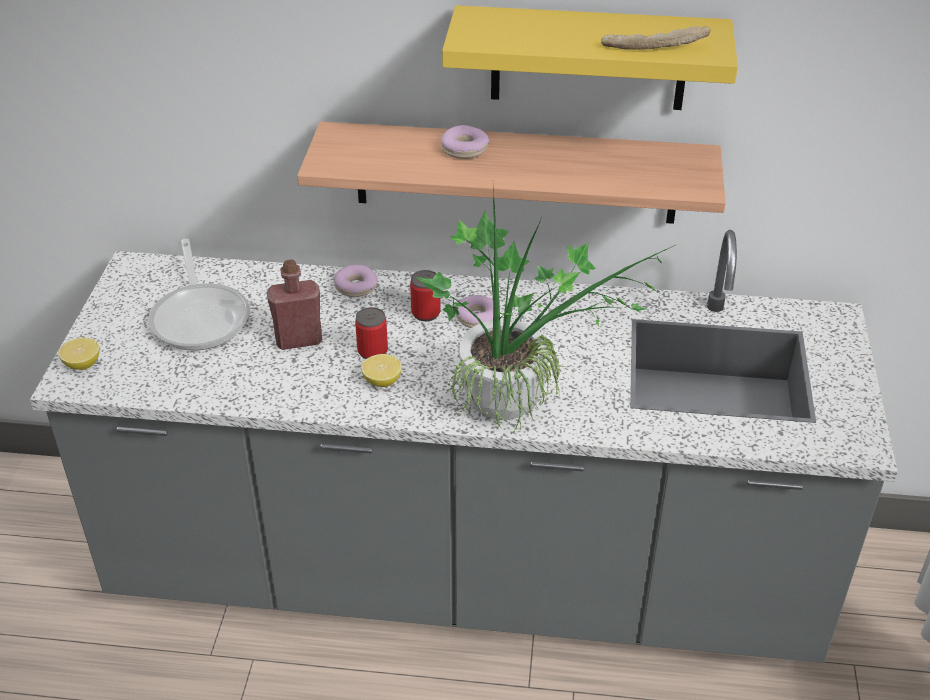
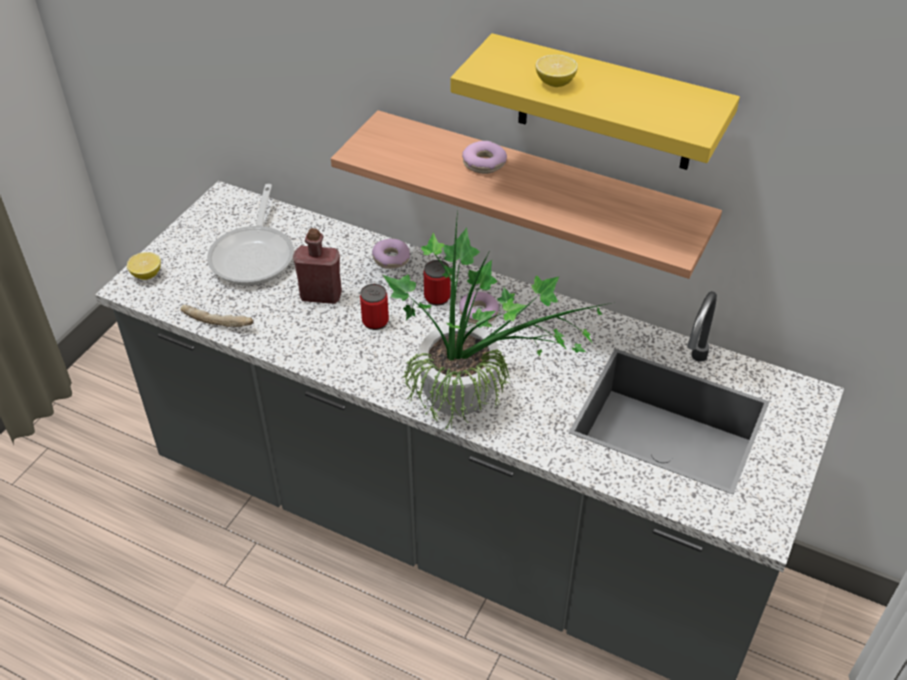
camera: 20 degrees right, 5 degrees up
lemon [361,354,402,387] -> lemon moved to [535,54,578,87]
bread [601,26,711,50] -> bread moved to [180,305,253,327]

